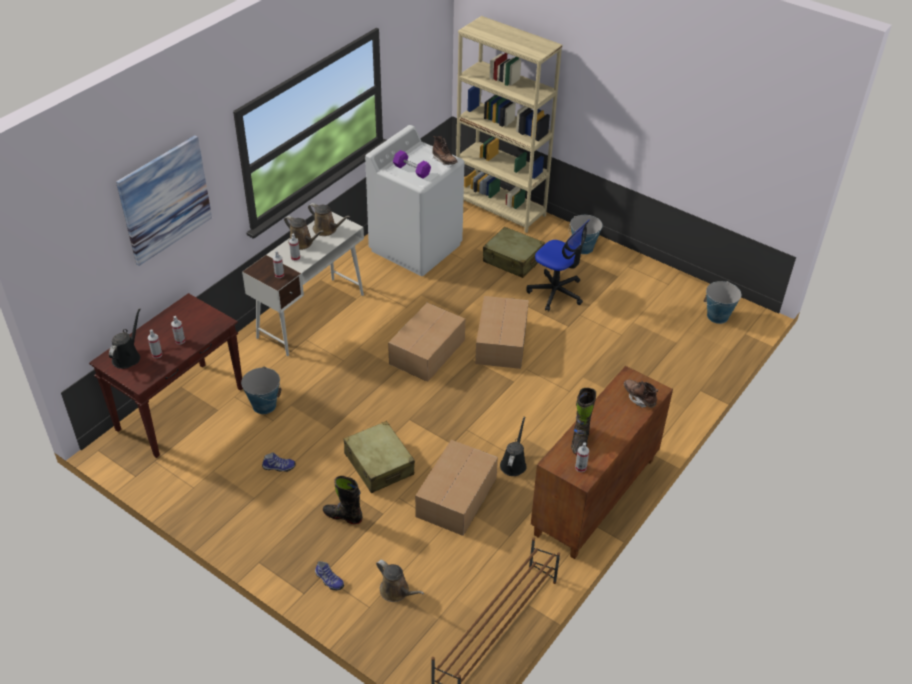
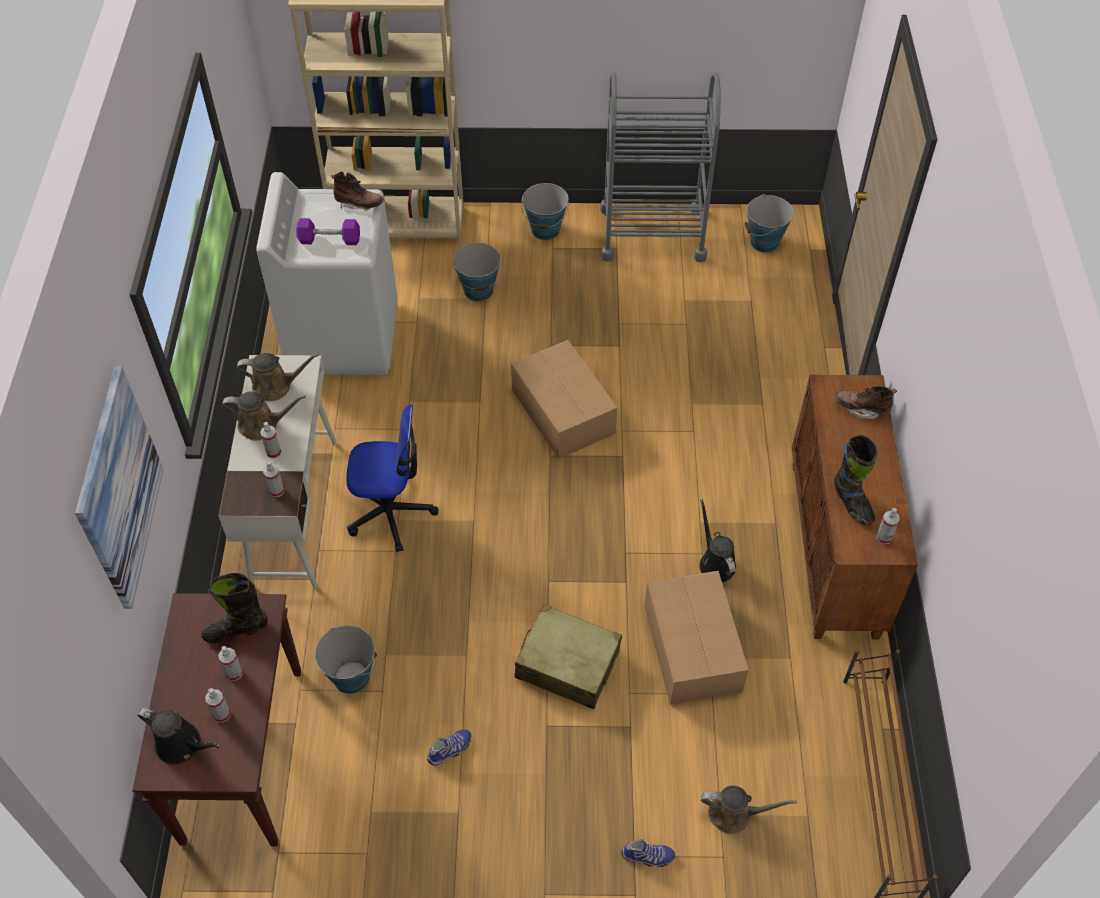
camera: 35 degrees left, 10 degrees up
black watering can [109,308,140,369] -> black watering can turned 135 degrees clockwise [138,708,221,765]
black boot [323,476,363,524] -> black boot moved to [201,573,268,643]
cardboard box [388,303,465,382] -> none
beige suitcase [483,227,545,278] -> bucket [453,243,502,302]
office chair [526,220,590,311] -> office chair moved to [346,404,438,552]
none -> grey cart [600,72,721,262]

